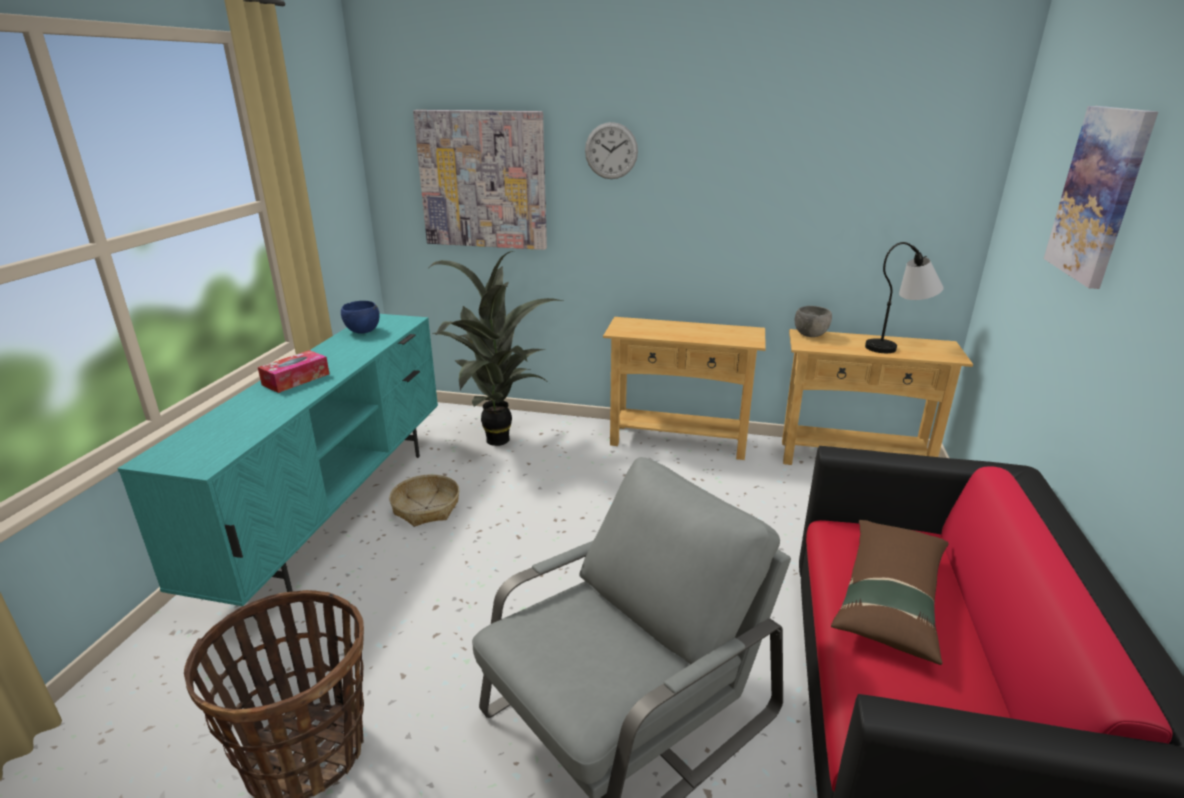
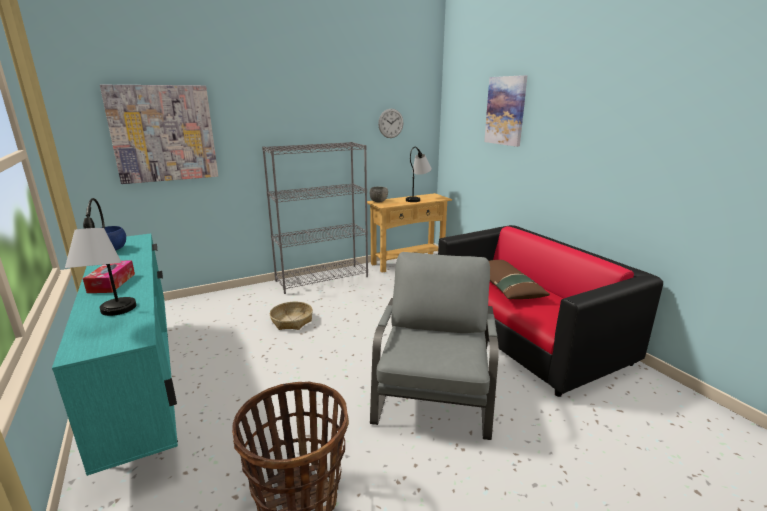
camera: 40 degrees left, 5 degrees down
basket [389,474,459,527] -> basket moved to [270,302,313,330]
potted plant [429,251,563,446] -> none
wall clock [585,122,638,179] -> wall clock moved to [378,109,404,138]
beige console table [603,317,766,460] -> grey bookcase [262,142,368,294]
none -> table lamp [65,198,136,316]

